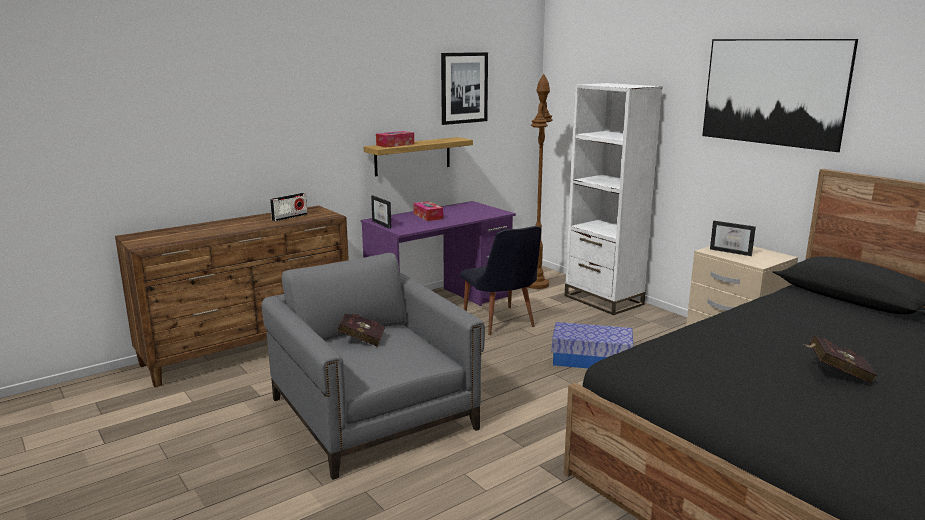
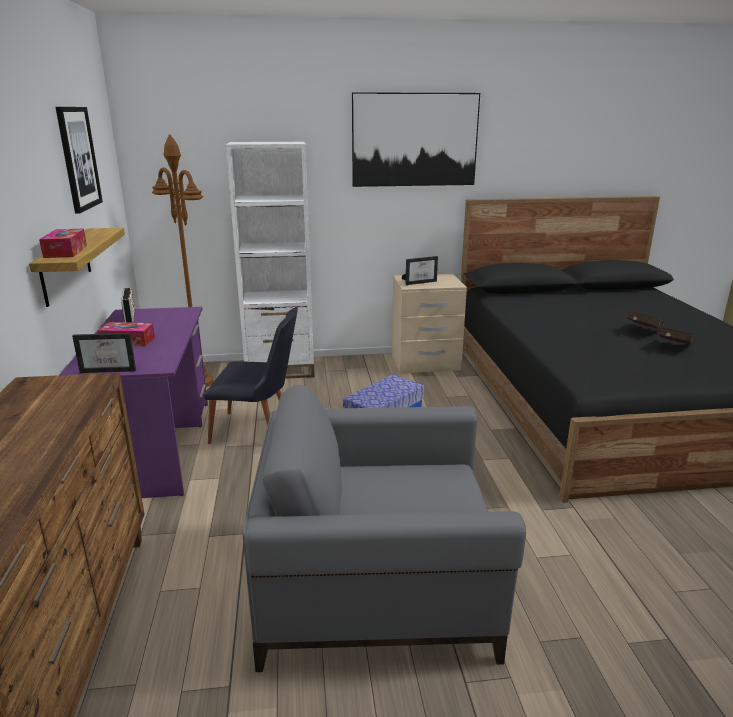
camera: 60 degrees left, 5 degrees up
radio [270,193,307,221] -> radio moved to [121,288,135,323]
red book [337,314,386,347] -> red book moved to [659,327,693,345]

